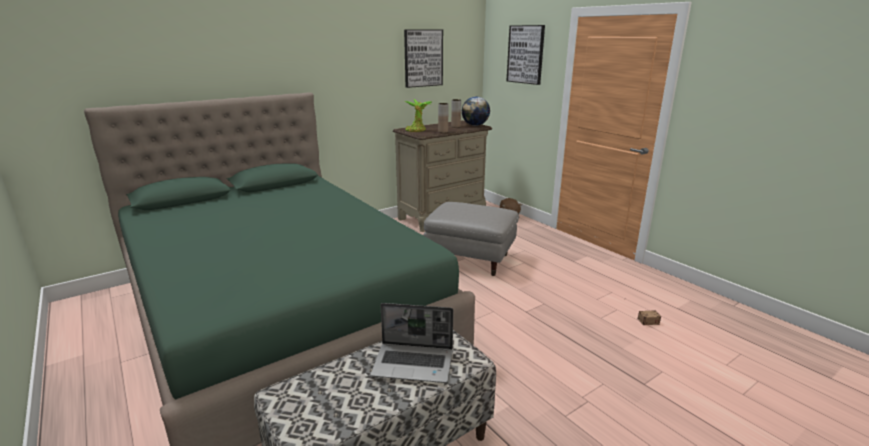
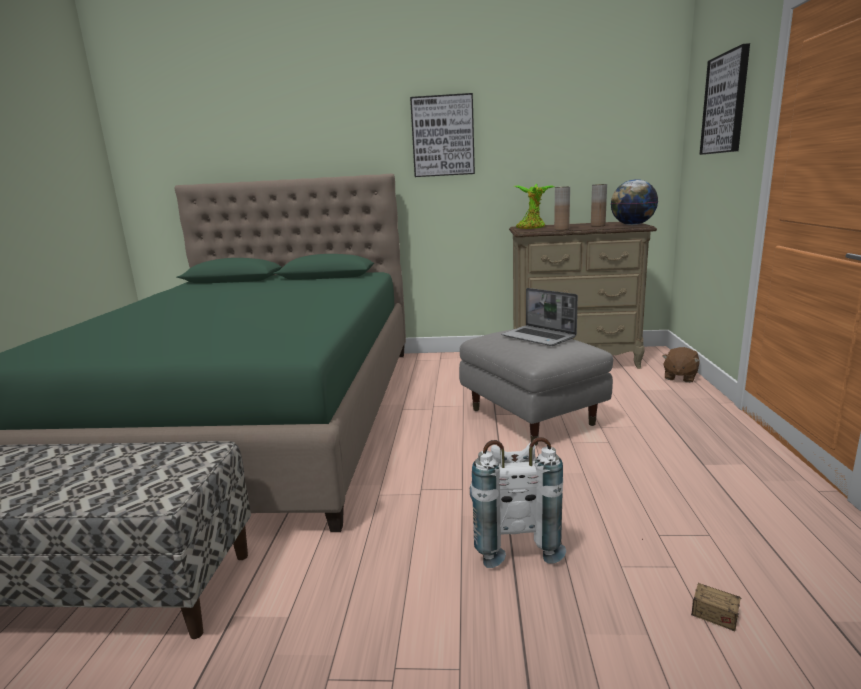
camera: 40 degrees right, 5 degrees down
laptop [371,303,453,383] -> laptop moved to [502,288,578,346]
picture [404,29,443,88] -> picture moved to [410,93,475,177]
none -> white backpack [470,437,566,568]

